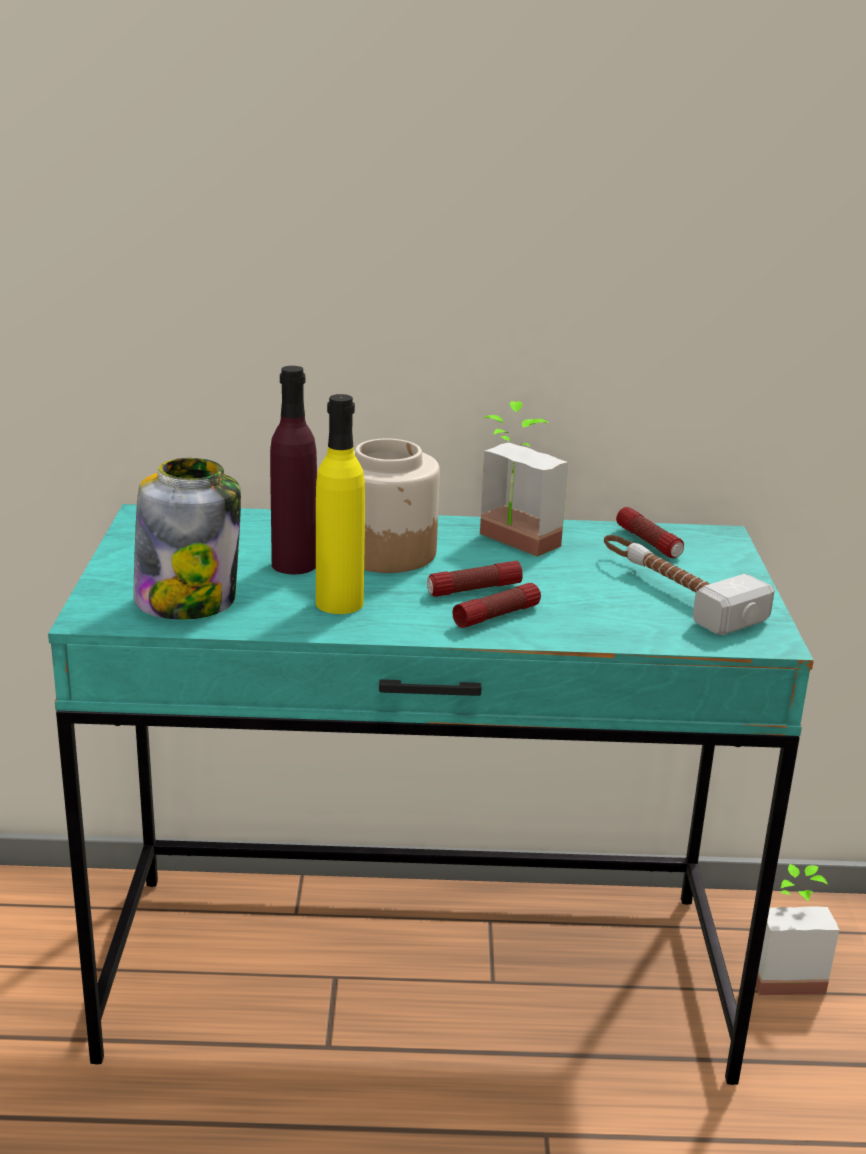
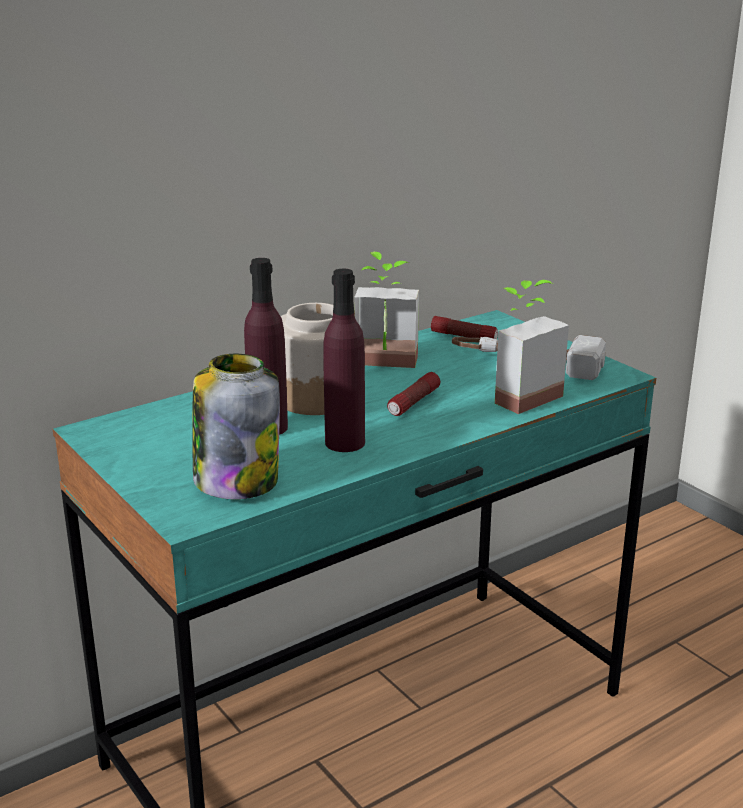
camera: 35 degrees left, 0 degrees up
yellow bottle [316,394,365,614] -> purple bottle [323,269,365,452]
flashlight [453,583,541,628] -> none
potted plant [756,864,839,995] -> potted plant moved to [495,280,569,414]

